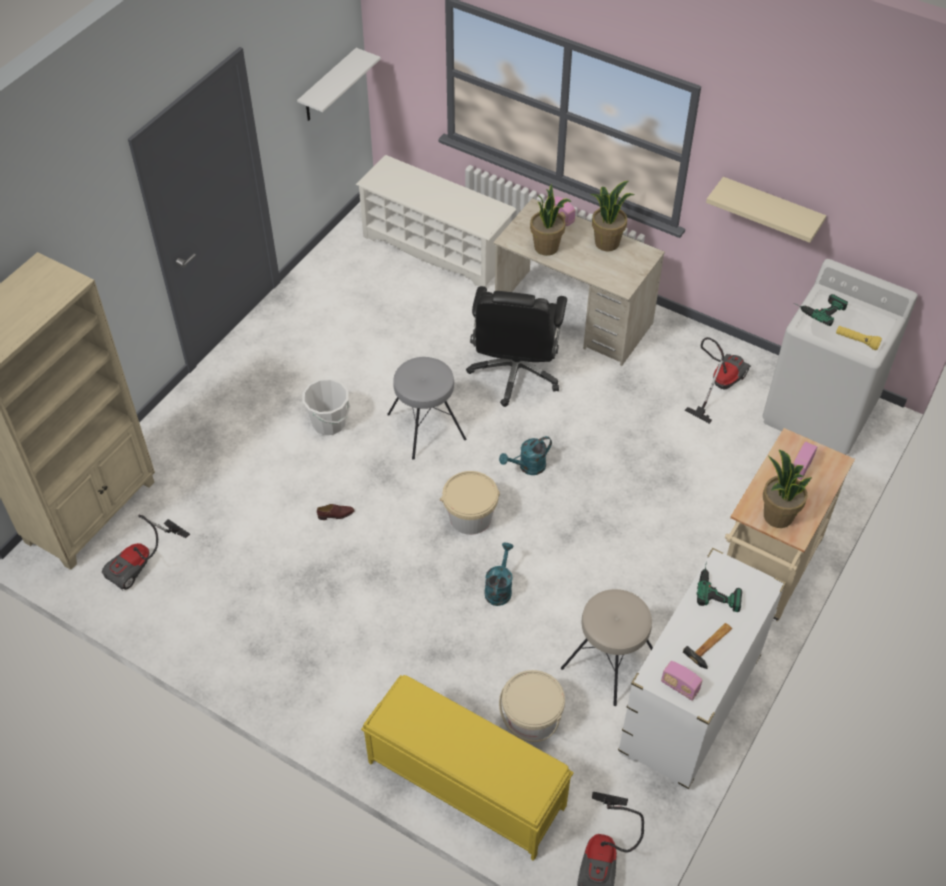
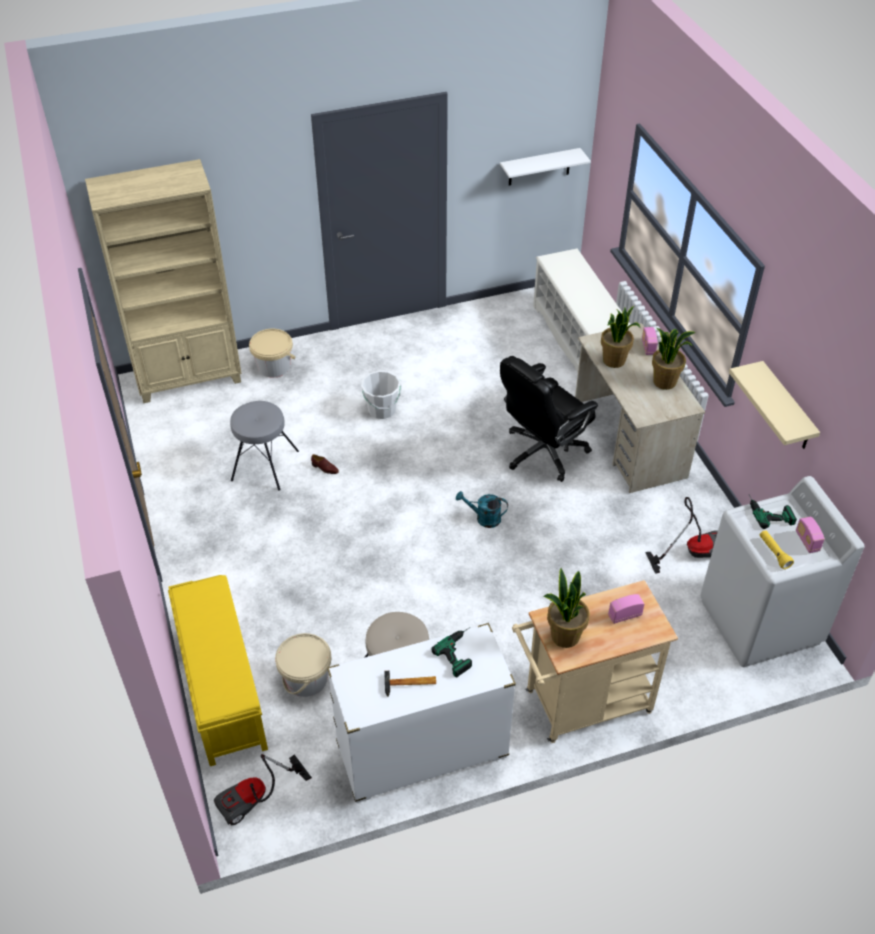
camera: 40 degrees right, 5 degrees down
vacuum cleaner [102,515,190,591] -> none
grey stool [387,357,466,460] -> grey stool moved to [230,401,299,491]
beige bucket [440,471,500,535] -> beige bucket moved to [249,329,296,378]
turquoise watering can [484,542,513,606] -> none
radio [661,661,703,701] -> radio moved to [796,516,825,553]

